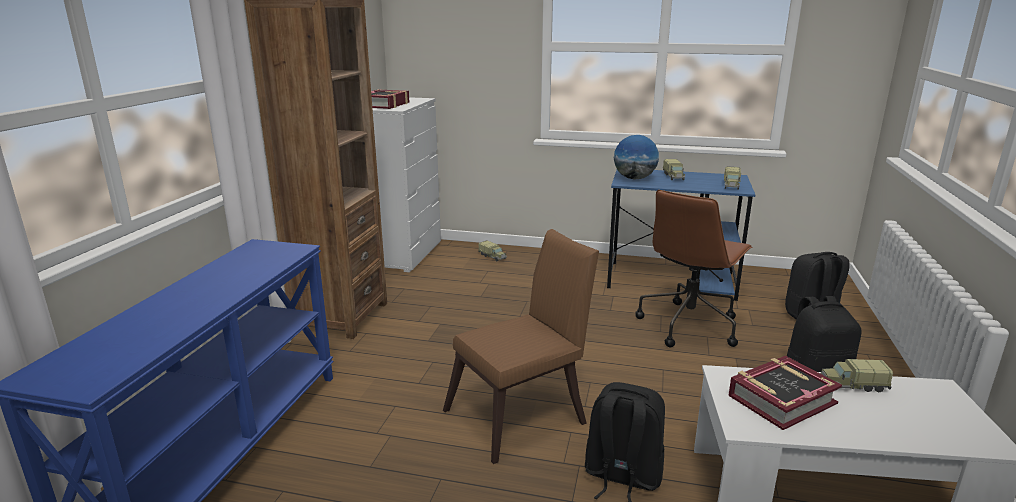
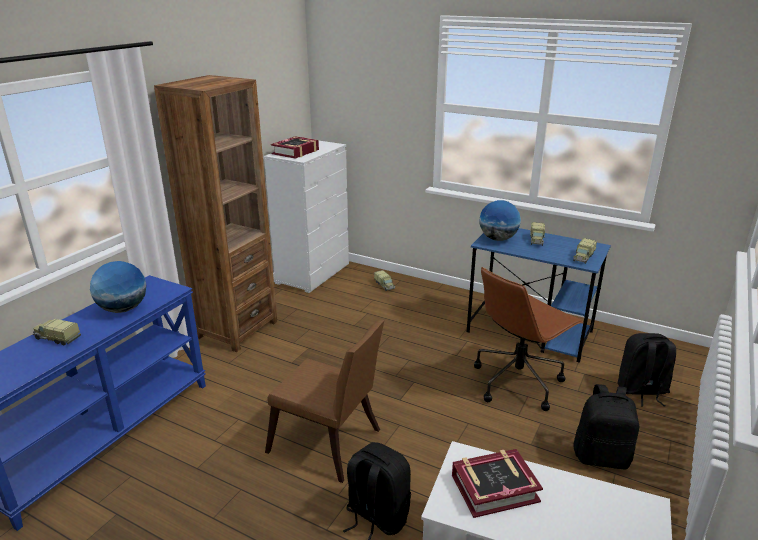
camera: 15 degrees right, 5 degrees up
brown chair [443,229,599,464] -> brown chair turned 45 degrees clockwise [265,320,384,483]
toy truck [820,359,893,392] -> toy truck moved to [33,319,81,346]
none -> globe [90,261,146,313]

